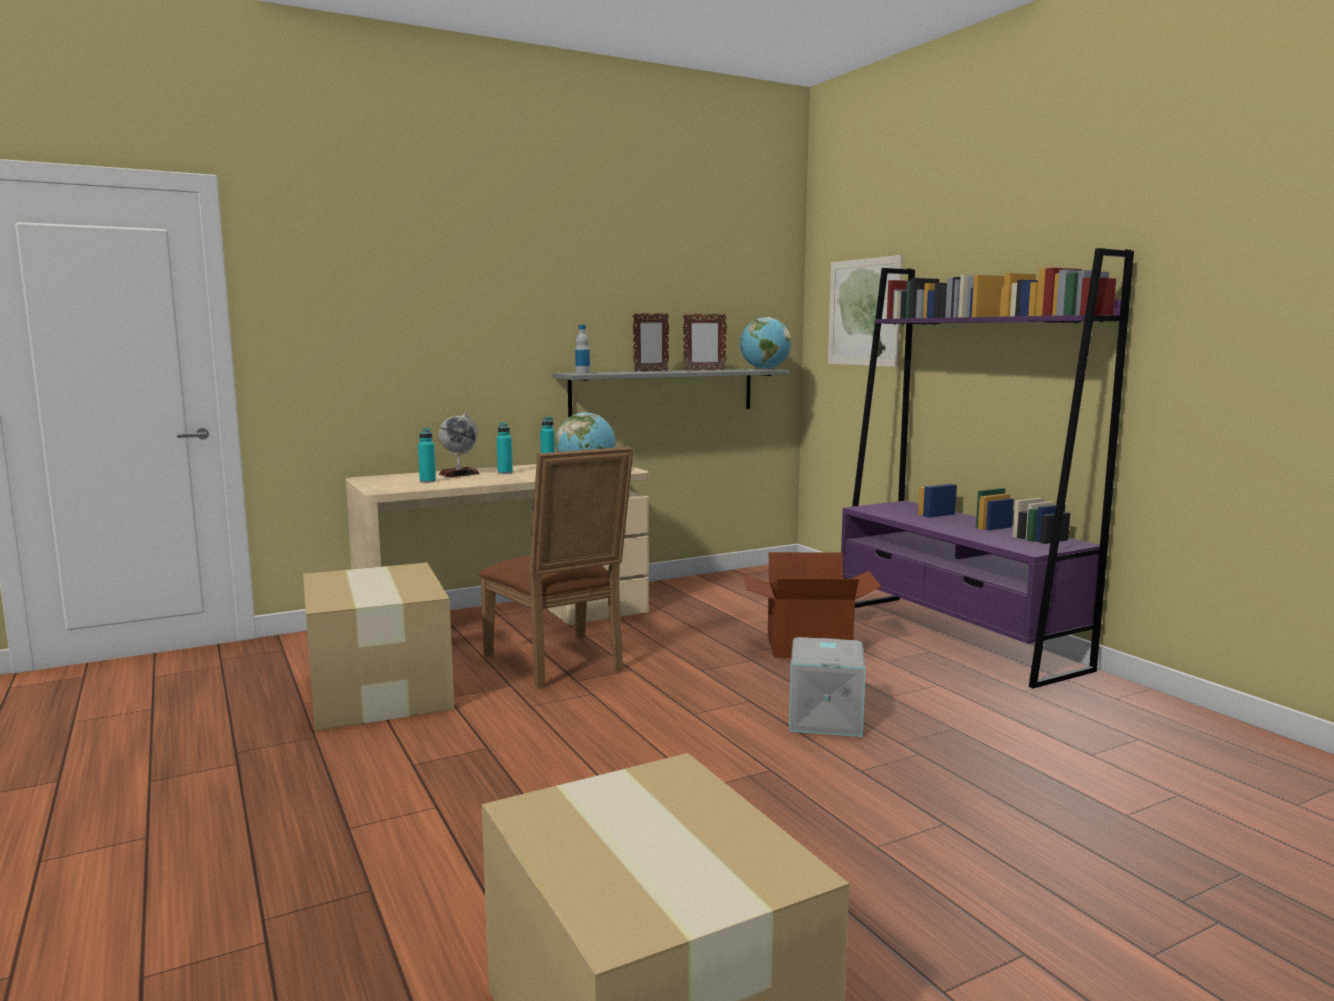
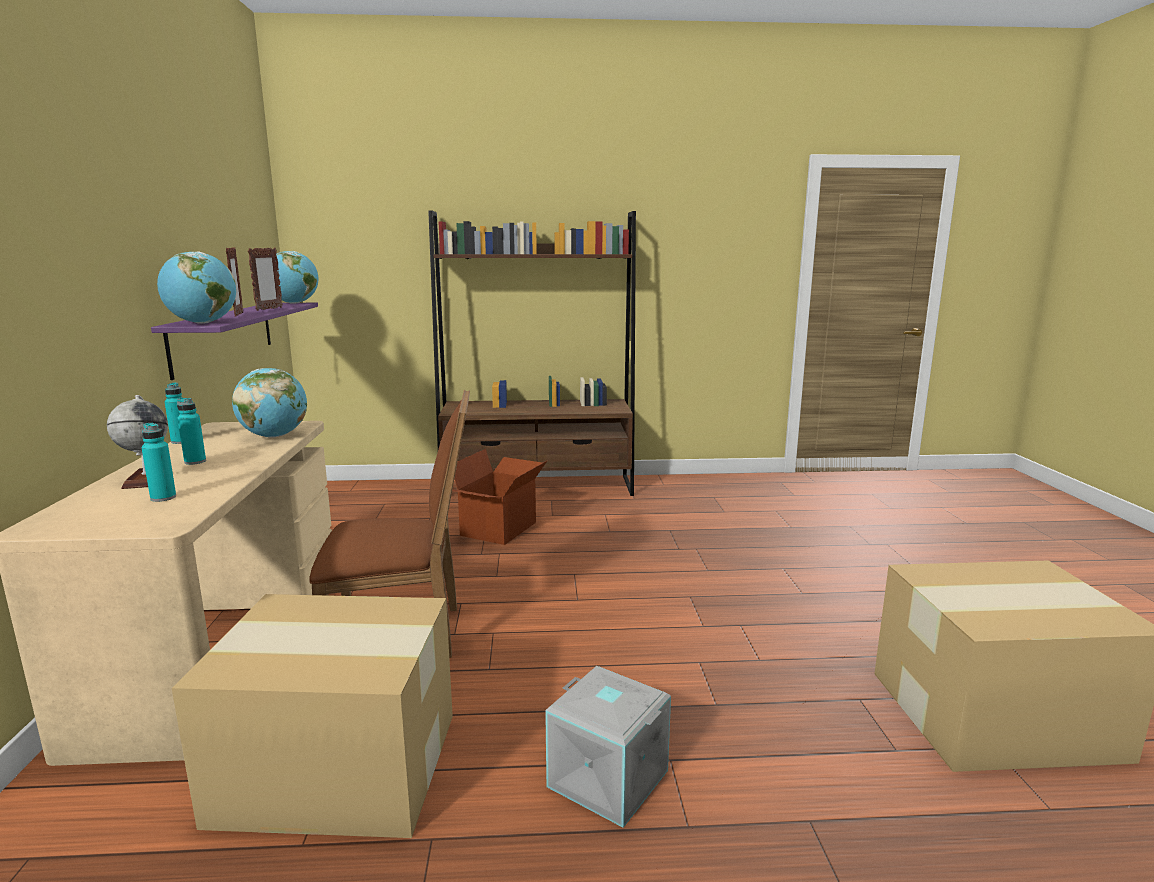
camera: 65 degrees left, 5 degrees up
grey shelf [552,369,790,417] -> purple shelf [151,303,318,380]
bottle [575,325,590,374] -> globe [157,251,236,324]
grey storage box [789,637,866,737] -> grey storage box moved to [545,666,671,828]
picture [828,255,903,367] -> none
purple bookcase [841,248,1134,688] -> brown bookcase [428,210,636,496]

